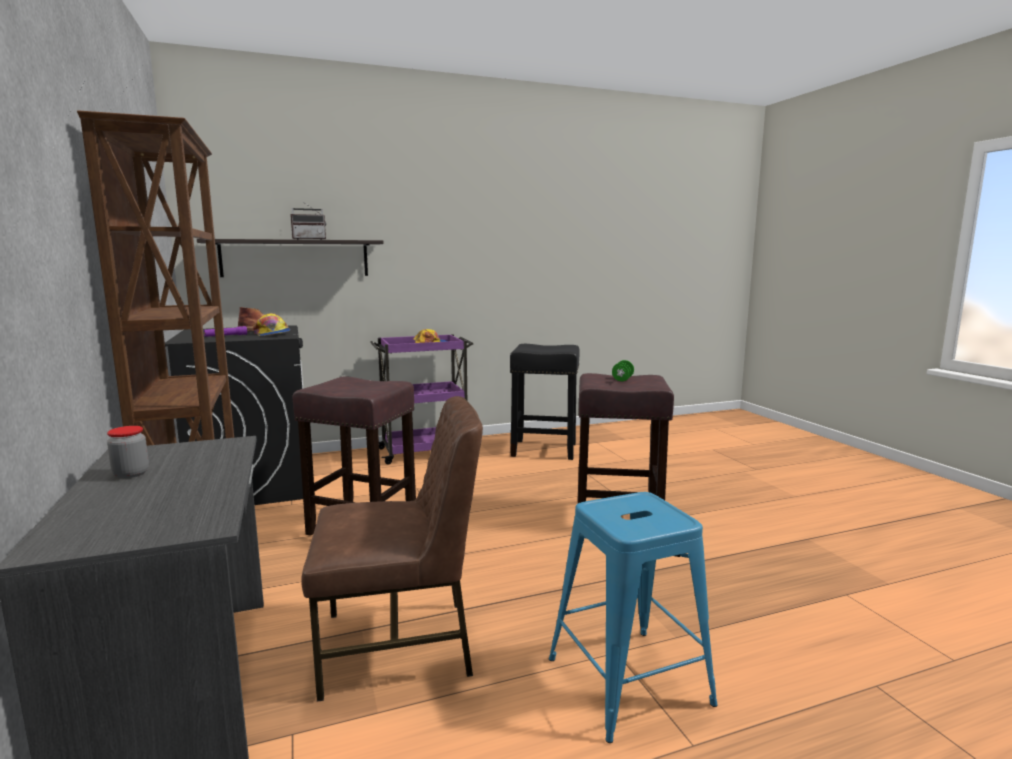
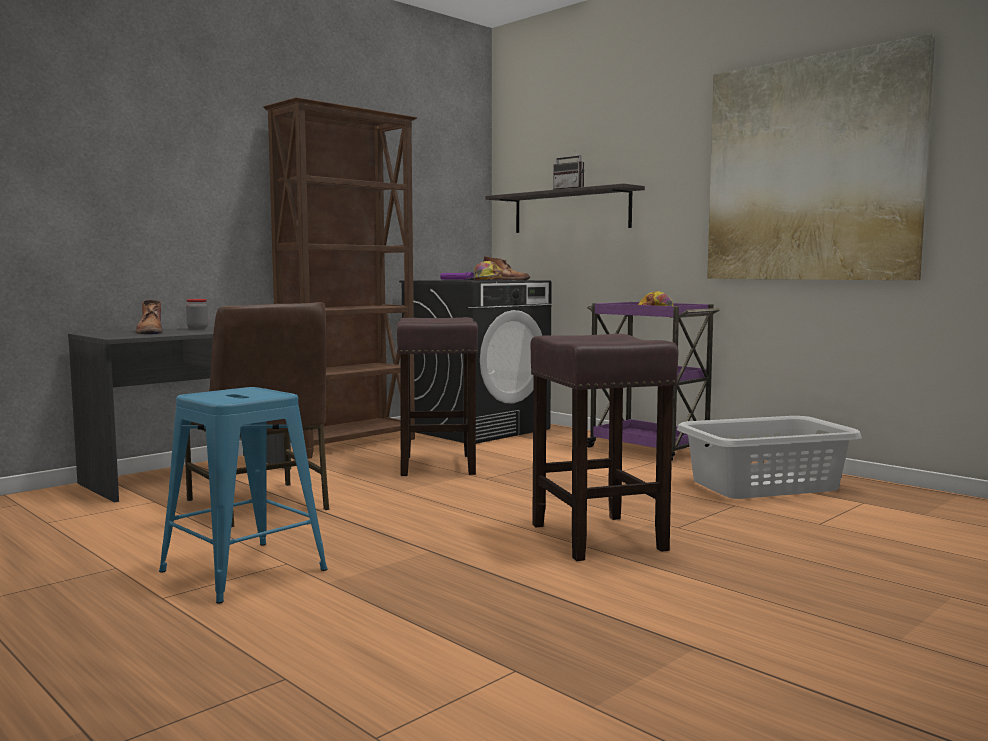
camera: 65 degrees right, 5 degrees down
black stool [510,344,580,460] -> grey laundry basket [677,416,862,499]
green dumbbell [612,360,634,381] -> none
none -> brown boot [136,300,163,334]
none -> picture [707,34,935,280]

